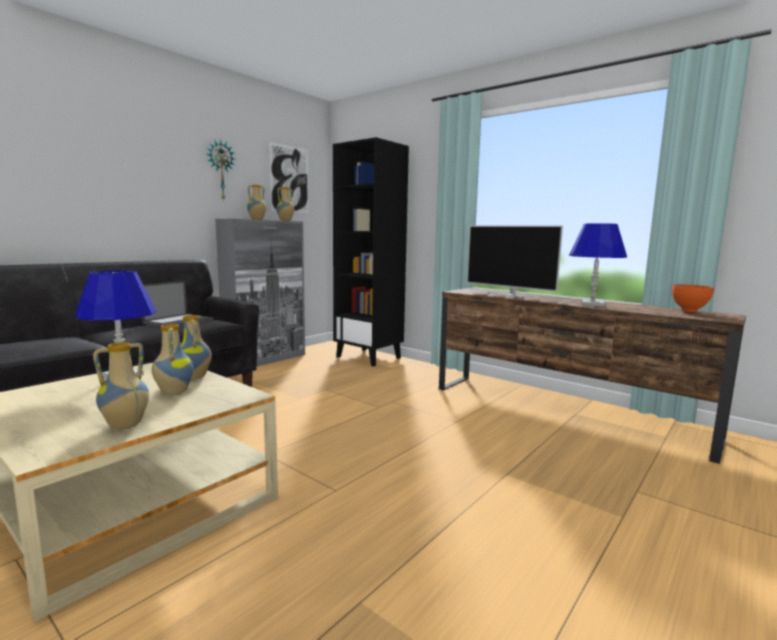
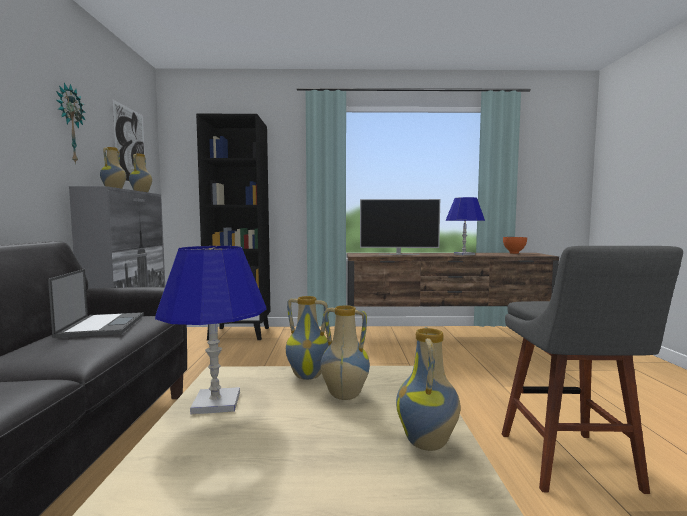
camera: 40 degrees left, 5 degrees down
none -> grey stool [502,246,683,494]

